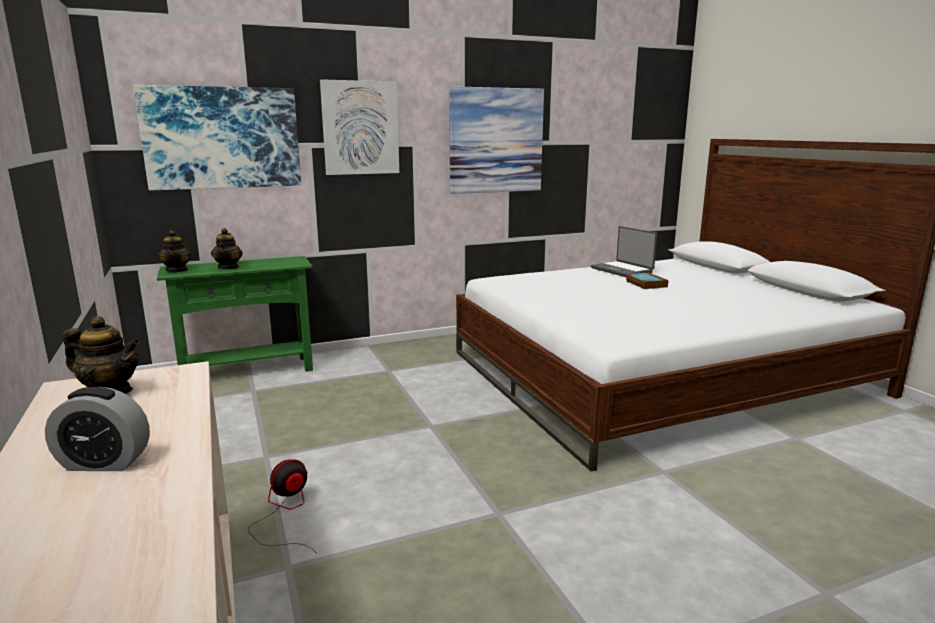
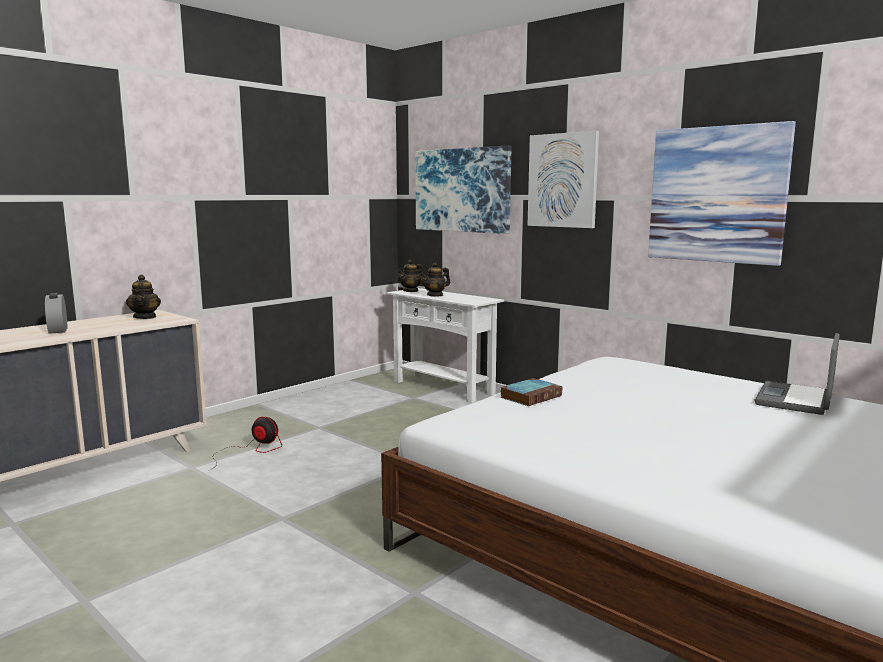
camera: 65 degrees right, 5 degrees down
green console table [157,256,313,372] -> white console table [386,288,504,403]
book [626,272,668,289] -> book moved to [500,378,562,406]

